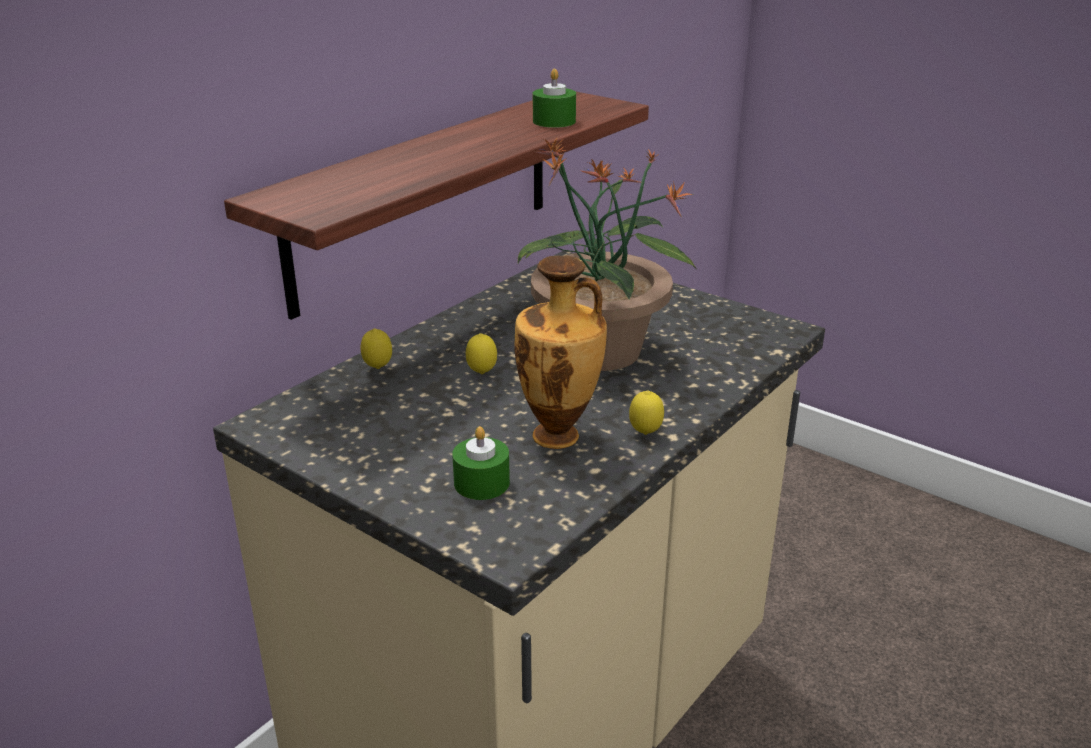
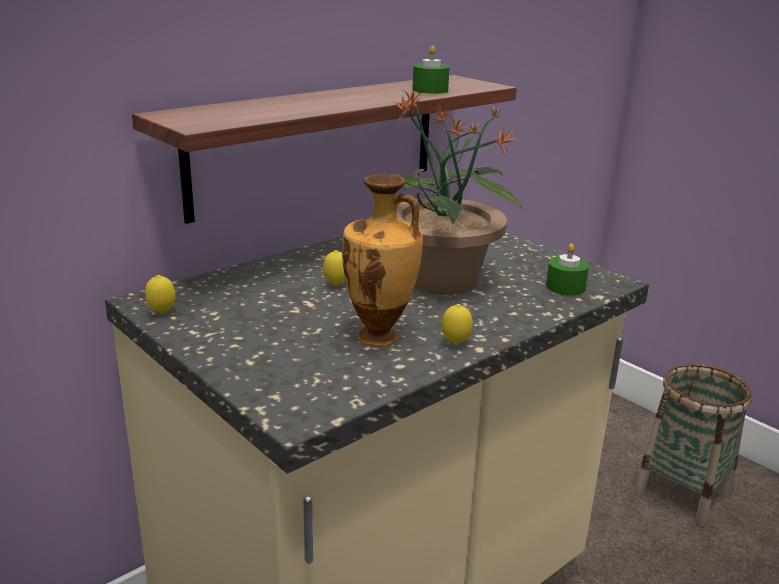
camera: 10 degrees right, 5 degrees down
lemon [360,328,392,369] -> lemon moved to [145,275,175,314]
green candle [452,426,510,500] -> green candle moved to [546,243,589,296]
none -> basket [634,364,752,527]

